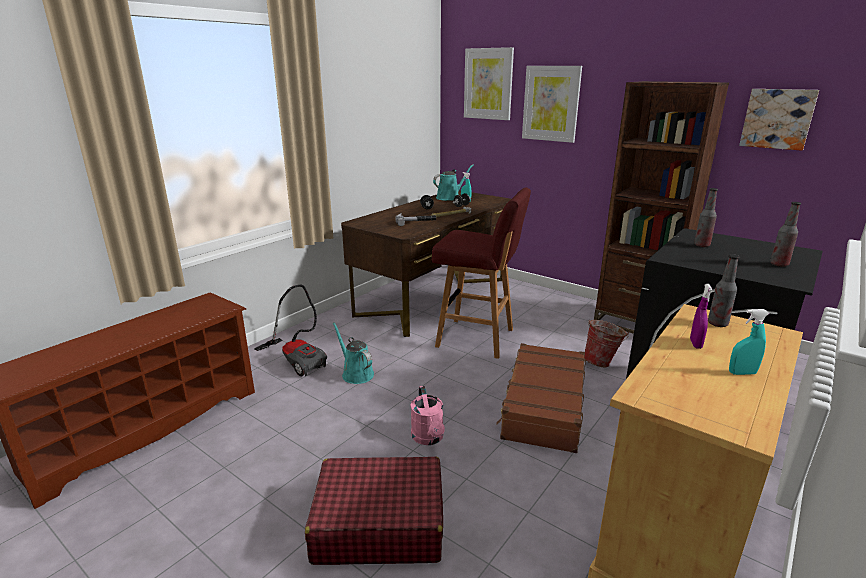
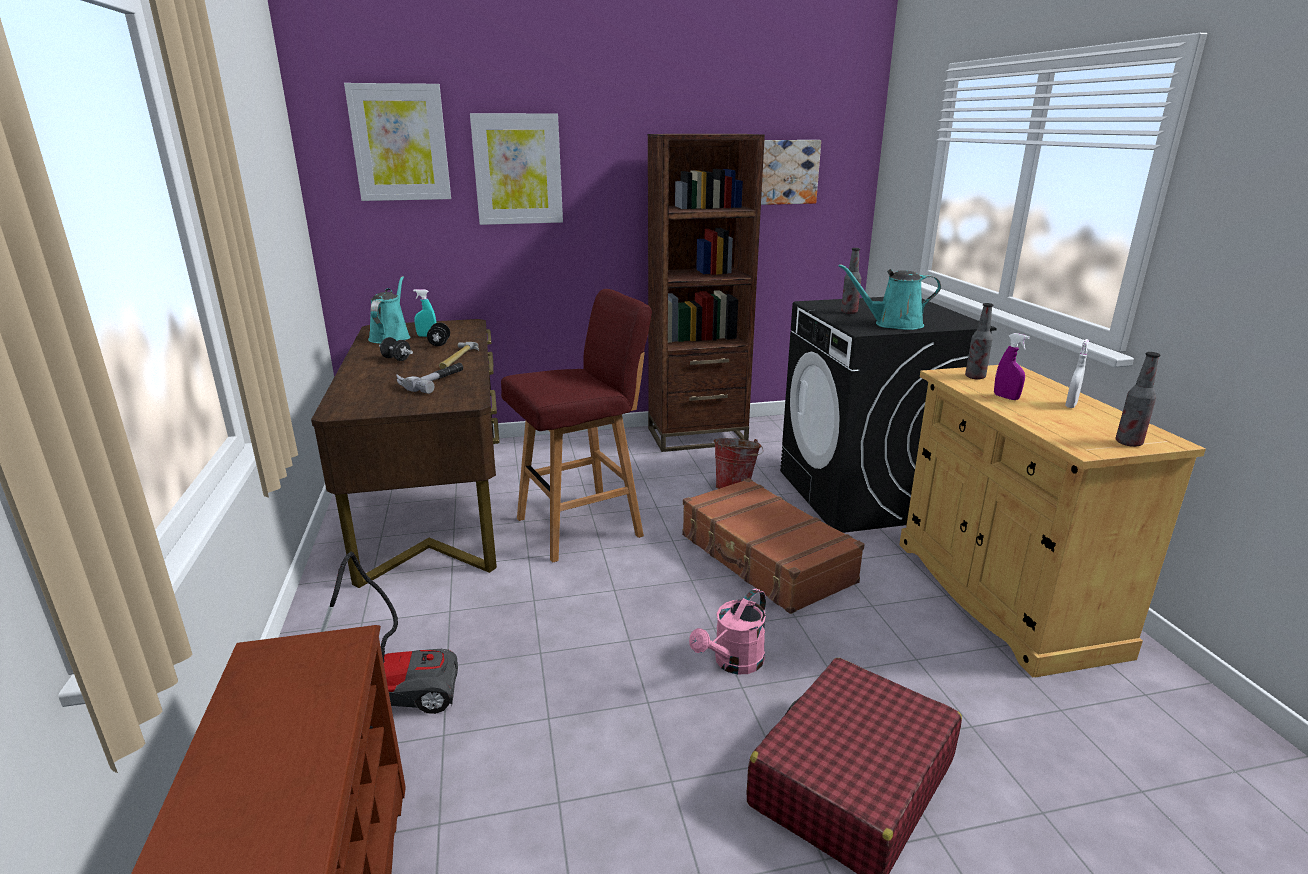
camera: 50 degrees left, 0 degrees up
turquoise watering can [332,322,374,384] -> turquoise watering can moved to [839,264,941,330]
pink watering can [410,386,445,445] -> pink watering can turned 105 degrees clockwise [689,588,766,675]
turquoise spray bottle [729,309,770,375] -> white spray bottle [1065,339,1089,408]
bottle [770,202,801,267] -> bottle moved to [1116,352,1160,447]

